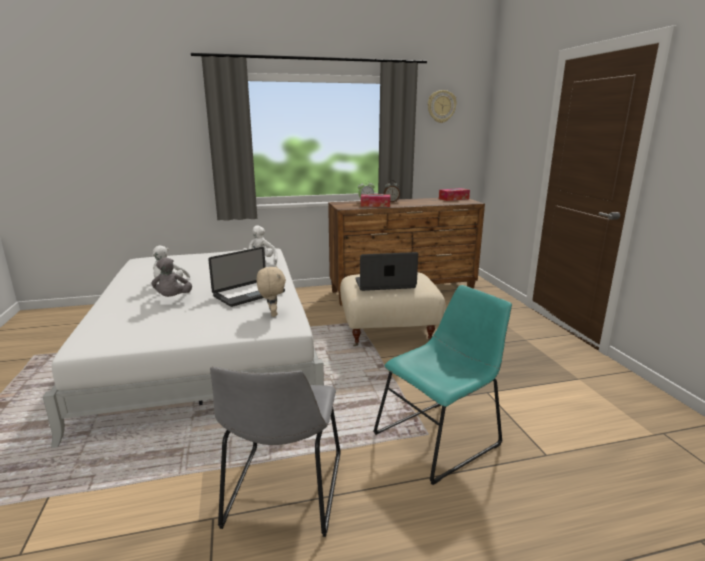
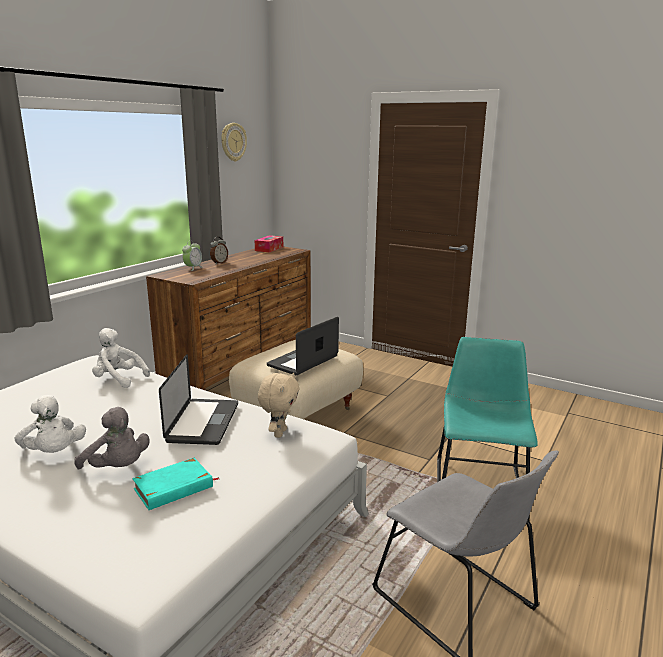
camera: 45 degrees left, 0 degrees up
beige plush toy [257,266,286,317] -> beige plush toy turned 75 degrees clockwise [258,373,299,438]
tissue box [361,194,390,207] -> none
none -> turquoise book [132,458,219,510]

